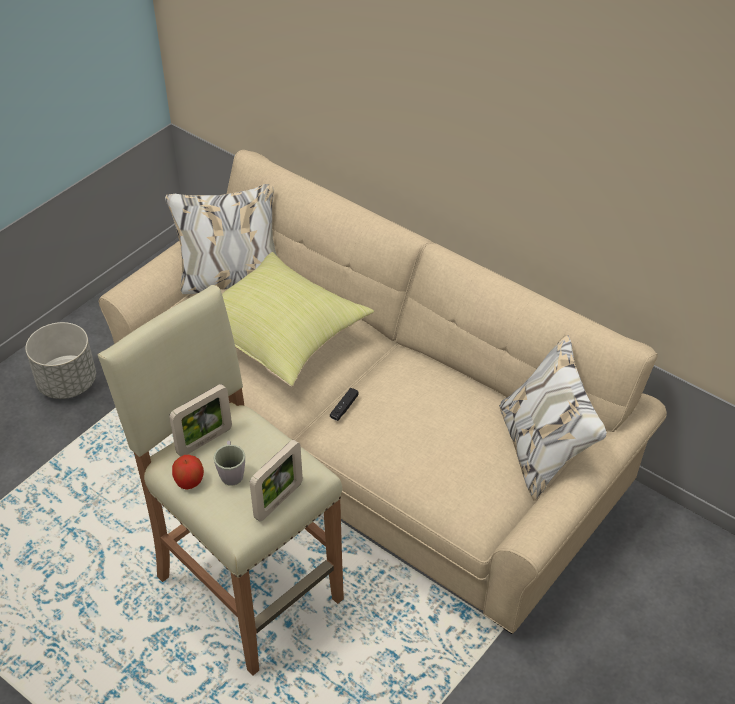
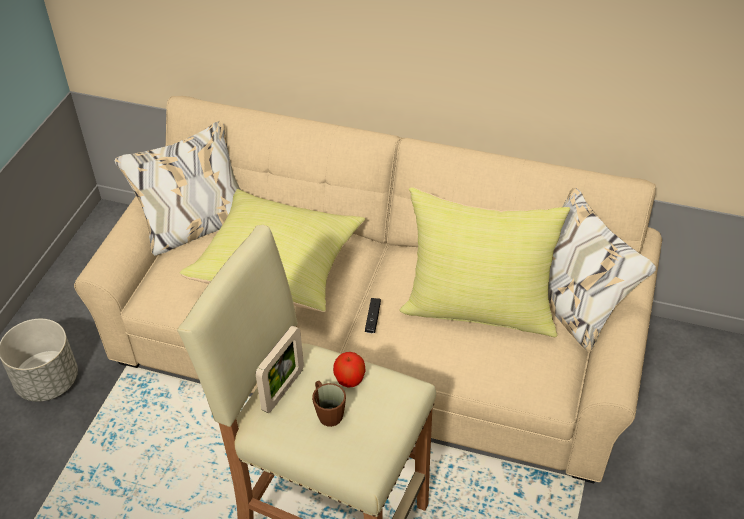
camera: 20 degrees left, 0 degrees up
apple [172,455,204,490] -> apple moved to [333,352,365,388]
grey mug [213,441,245,486] -> brown mug [312,381,346,427]
picture frame [250,440,303,522] -> none
none -> yellow pillow [399,187,570,337]

